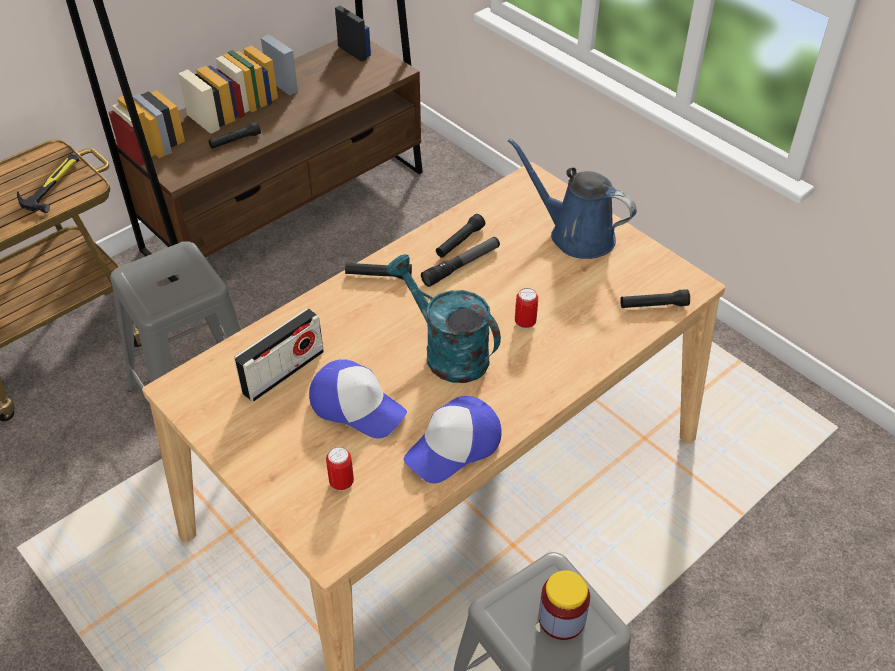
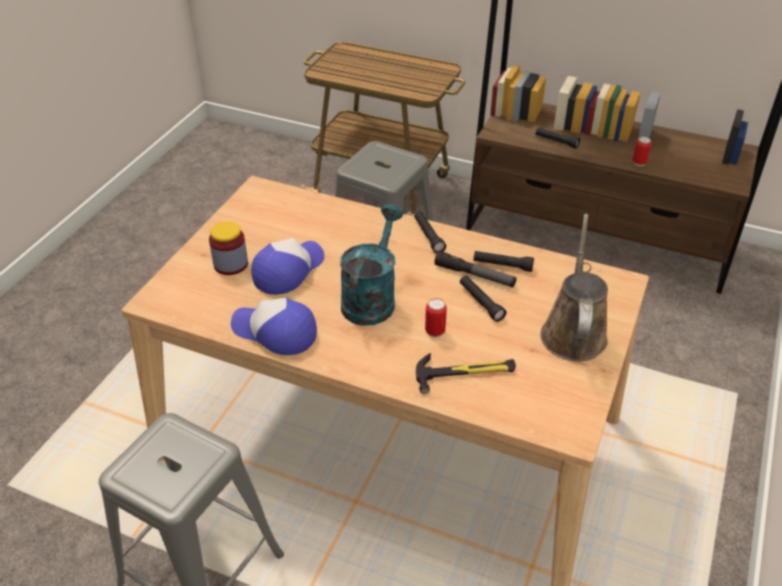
camera: 65 degrees right, 5 degrees down
hammer [17,154,79,213] -> hammer moved to [416,353,516,394]
radio [234,308,324,402] -> none
cap [309,359,407,439] -> cap turned 150 degrees counterclockwise [251,238,324,295]
can [326,447,354,491] -> can moved to [633,137,652,166]
blue watering can [508,138,637,259] -> brown watering can [541,214,608,362]
jar [538,570,590,640] -> jar moved to [209,222,248,275]
black flashlight [620,289,690,308] -> black flashlight moved to [460,276,507,322]

